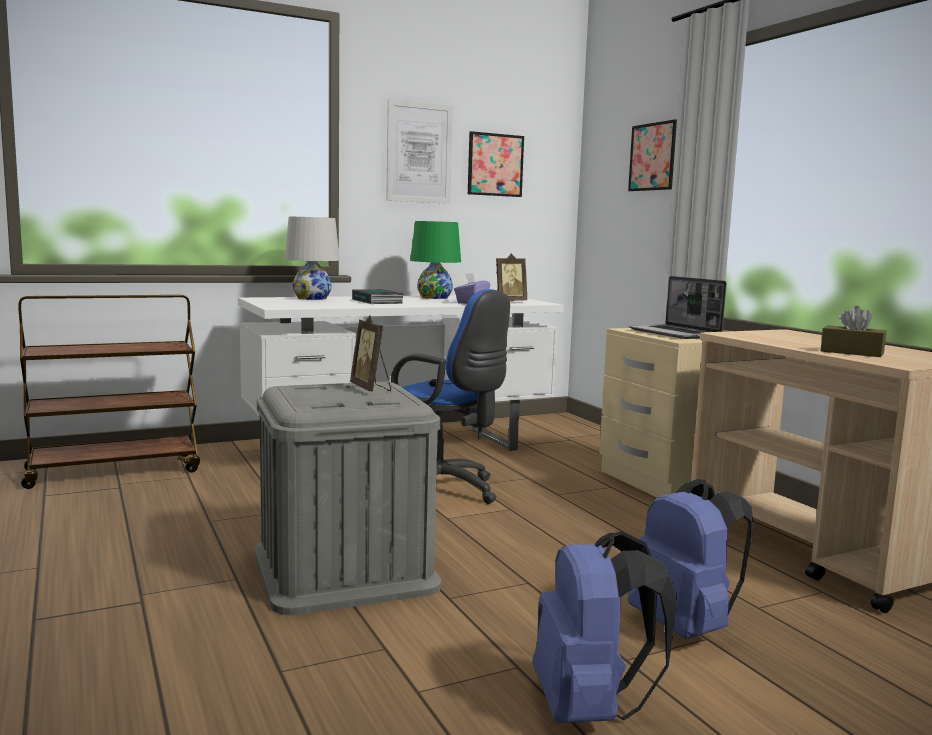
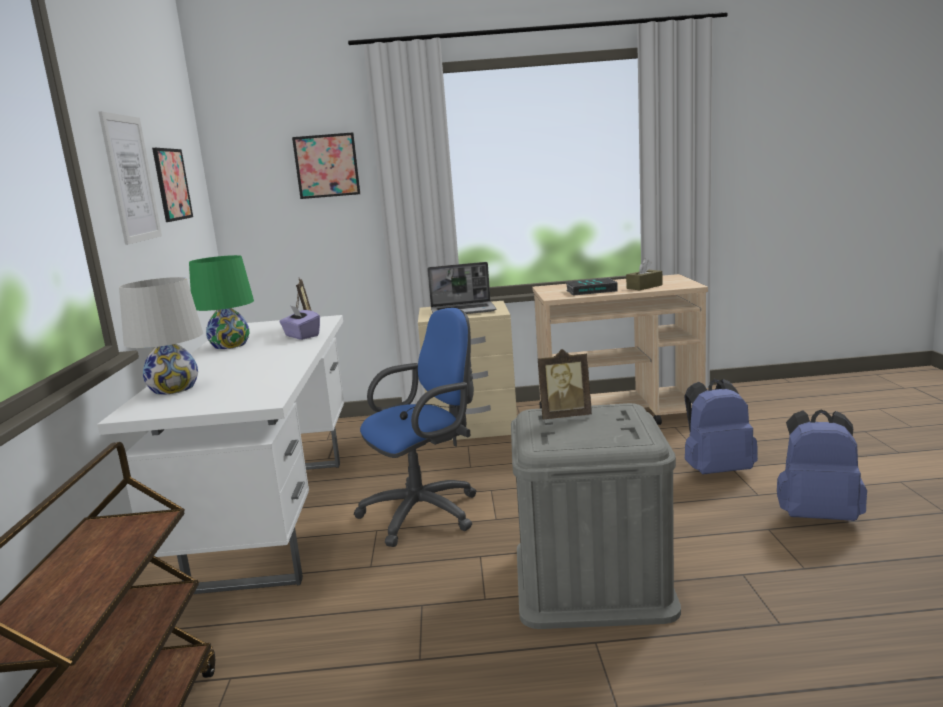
camera: 65 degrees left, 5 degrees up
book [352,289,403,304] -> book moved to [566,278,618,296]

